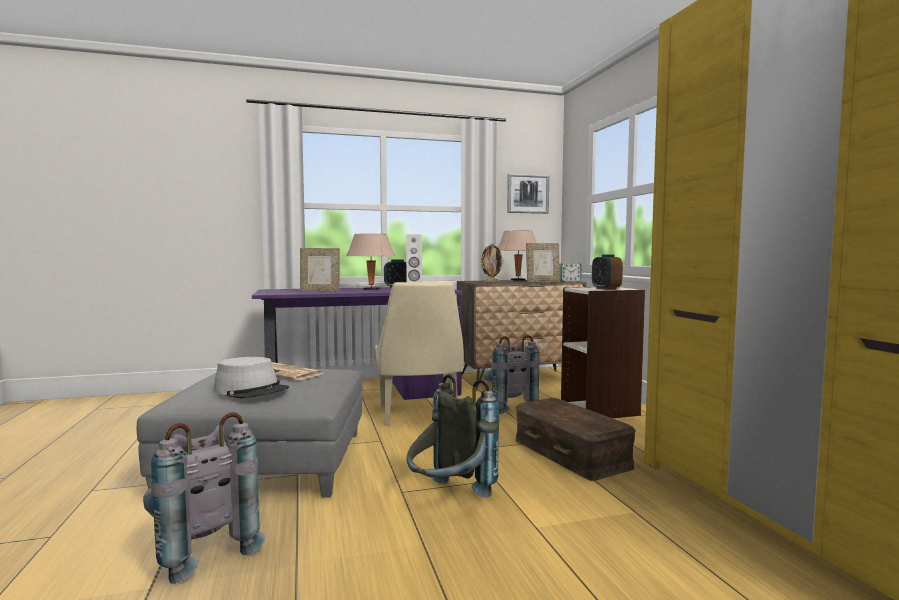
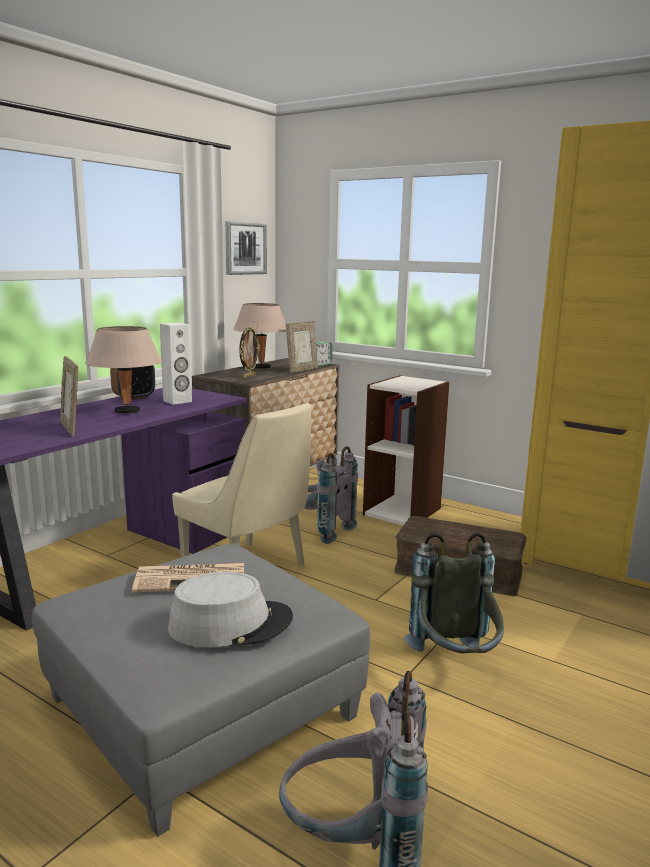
camera: 40 degrees left, 10 degrees up
picture frame [300,248,340,292] -> picture frame turned 105 degrees clockwise [60,356,78,437]
alarm clock [592,255,623,290] -> none

